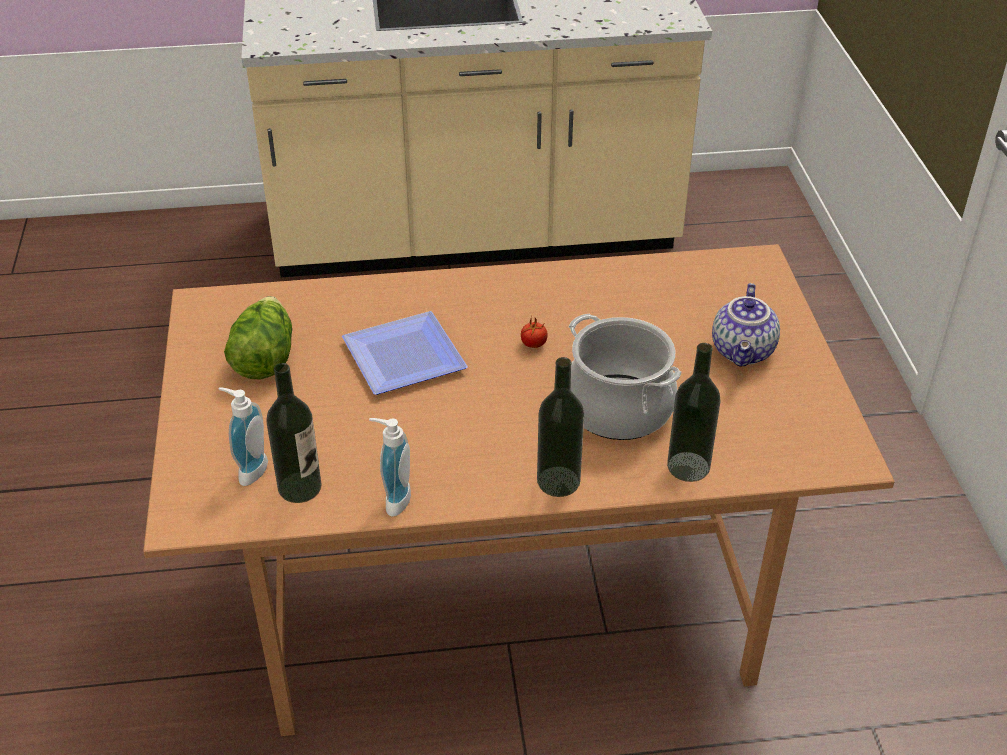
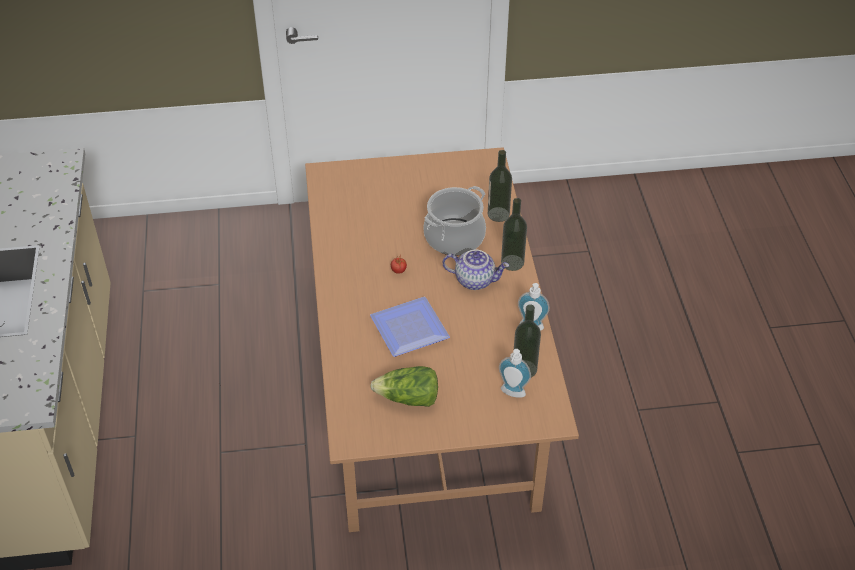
camera: 90 degrees left, 5 degrees up
teapot [712,283,780,367] -> teapot moved to [443,250,509,290]

